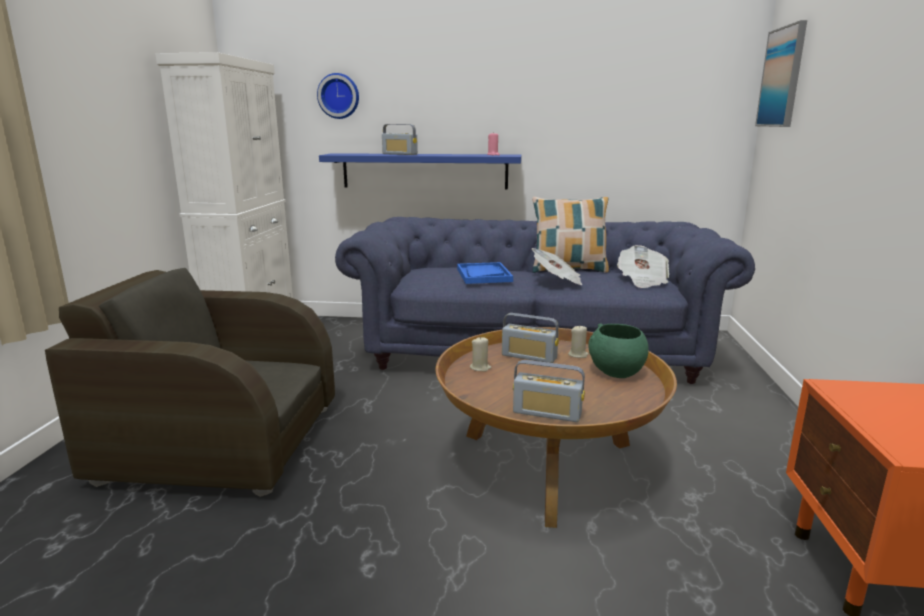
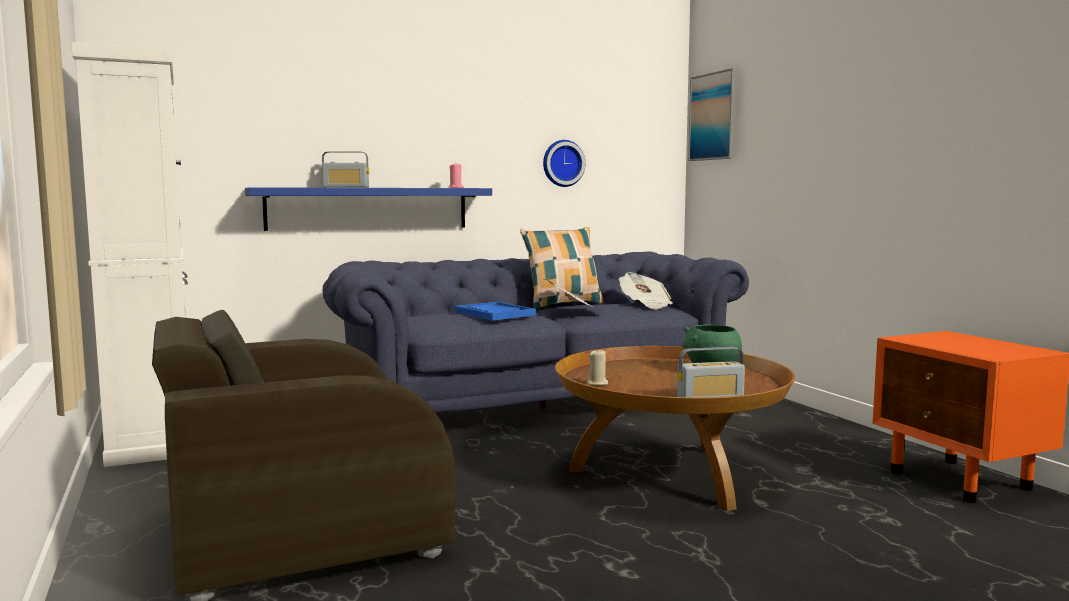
camera: 30 degrees left, 10 degrees down
wall clock [317,73,359,119] -> wall clock moved to [543,140,585,187]
radio [502,313,559,363] -> none
beige candle [568,326,588,358] -> none

